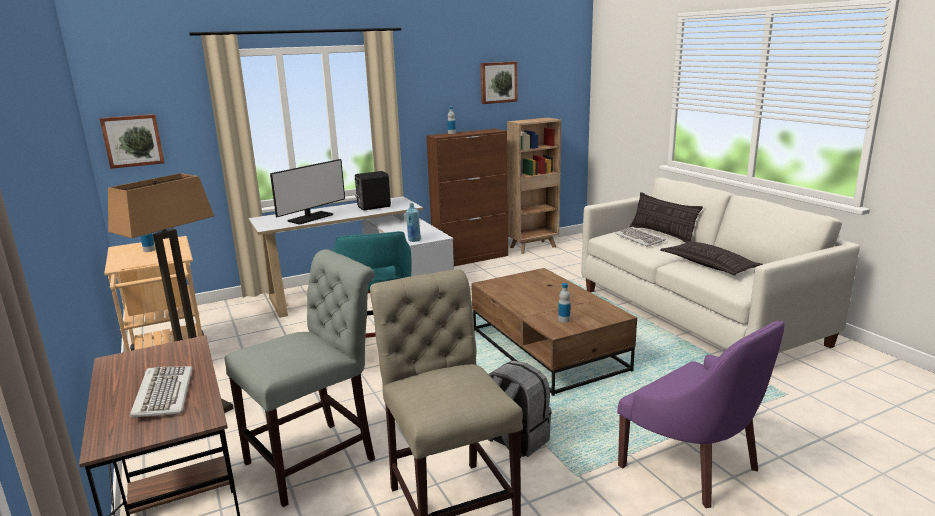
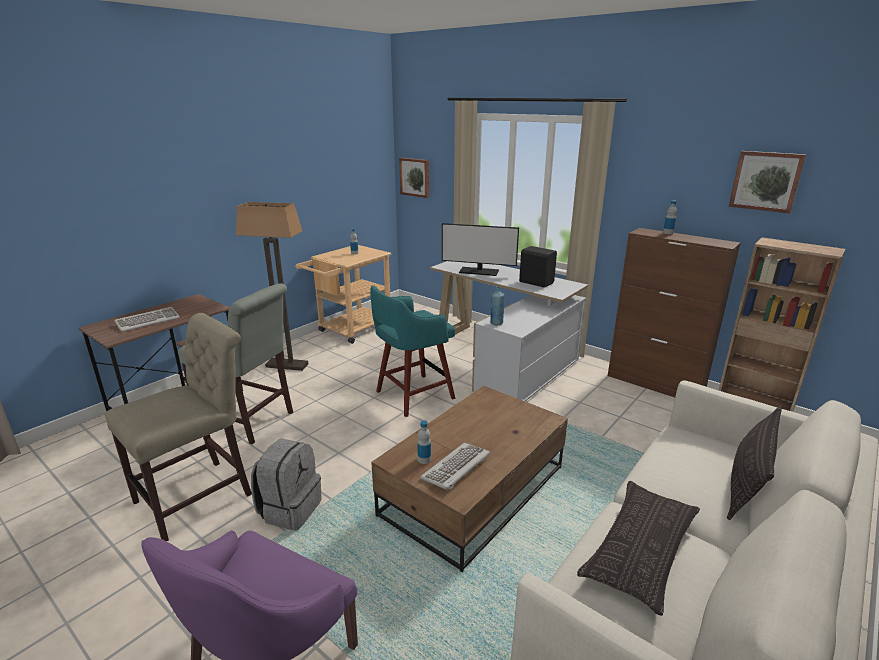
camera: 65 degrees right, 5 degrees up
keyboard [615,227,666,247] -> keyboard moved to [420,443,490,490]

